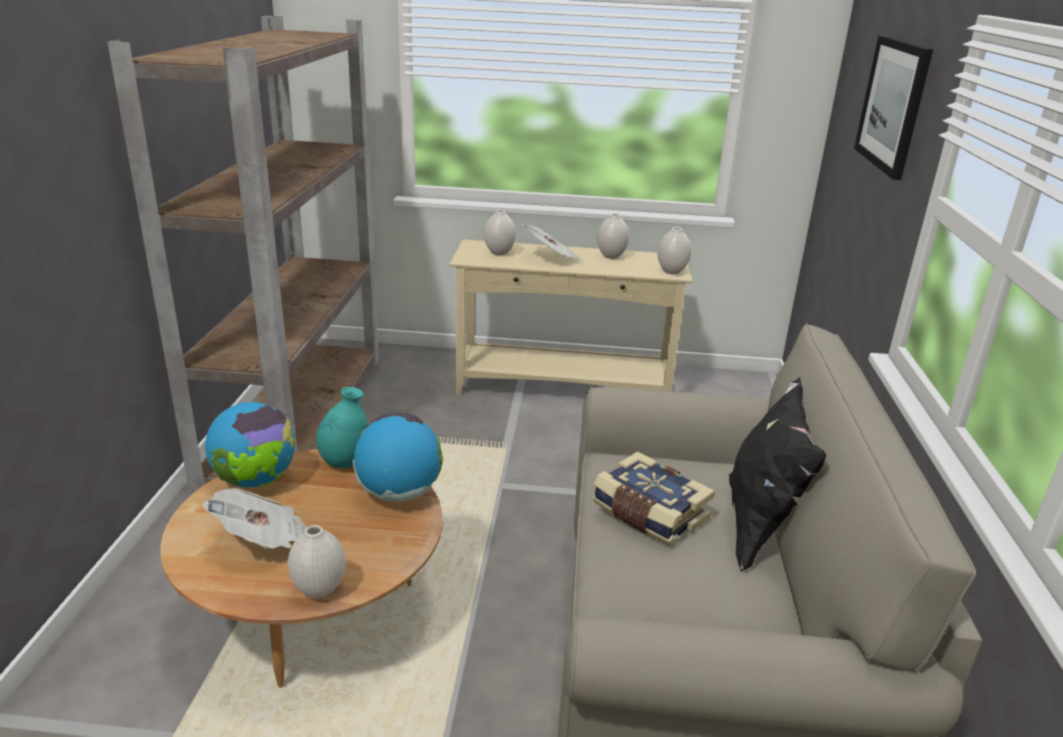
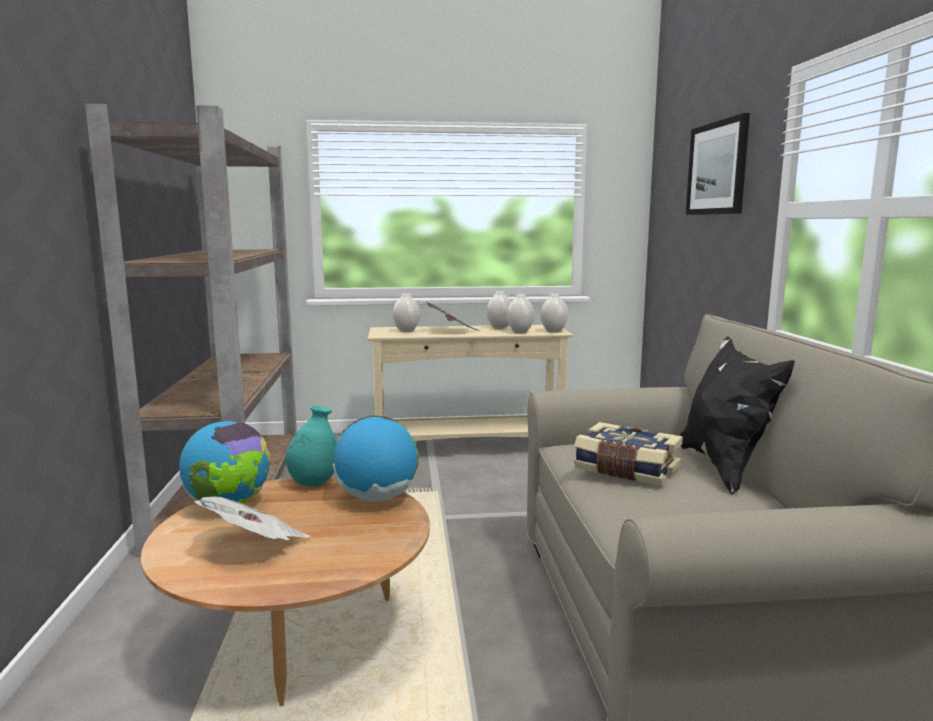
camera: 10 degrees left, 15 degrees down
white vase [288,525,346,598] -> white vase moved to [507,294,534,333]

